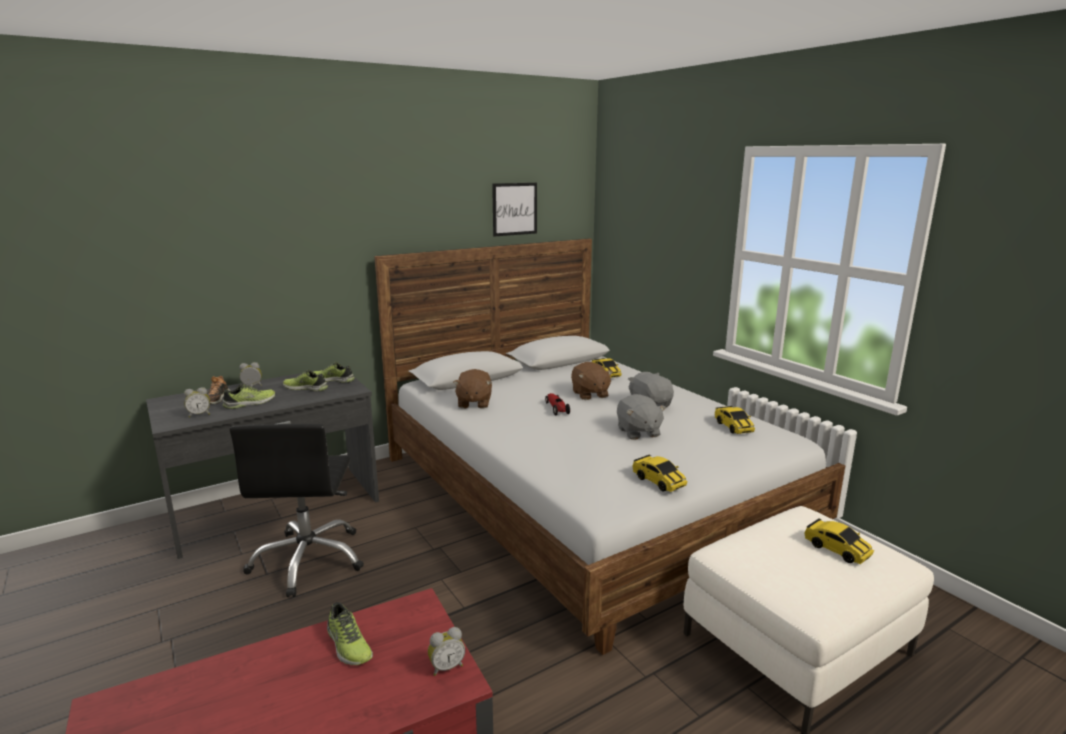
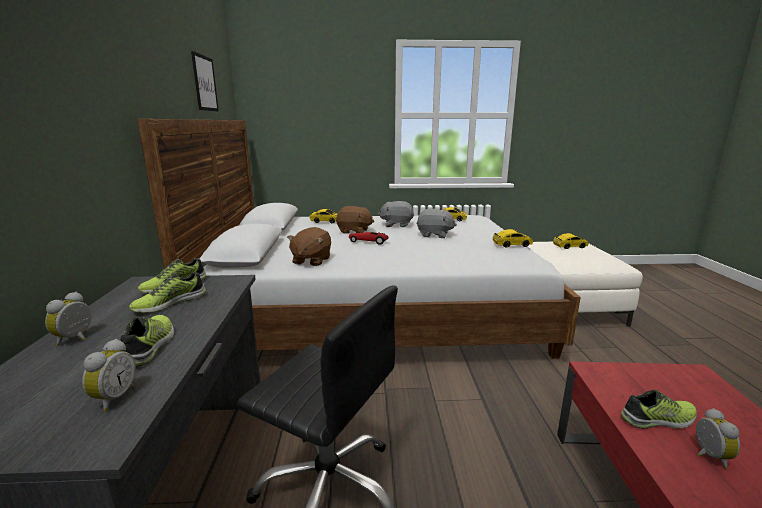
camera: 60 degrees left, 0 degrees up
shoe [207,376,231,404] -> none
alarm clock [428,627,465,676] -> alarm clock moved to [696,408,740,469]
brown plush toy [453,369,492,408] -> brown plush toy turned 75 degrees clockwise [287,227,331,266]

